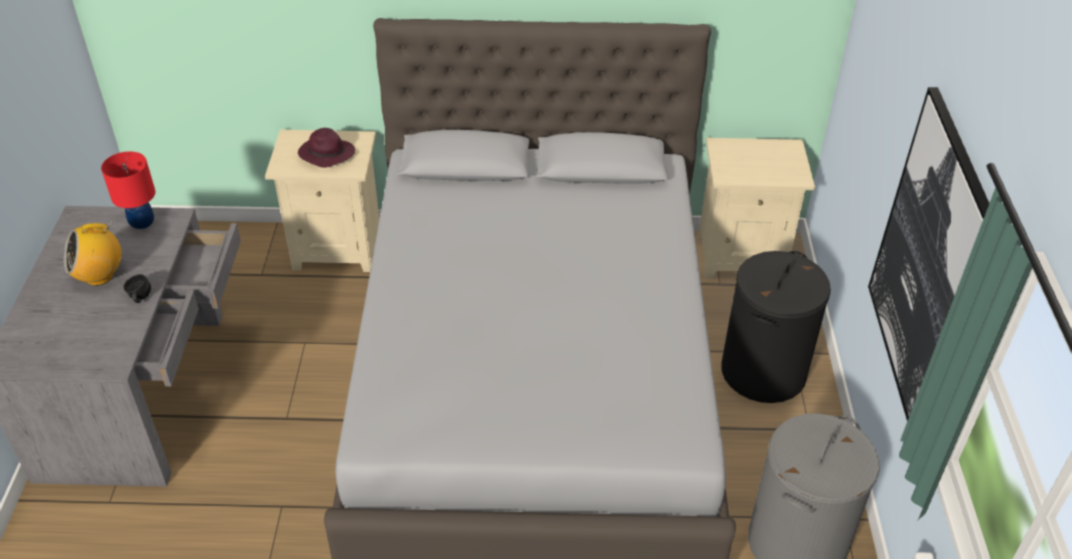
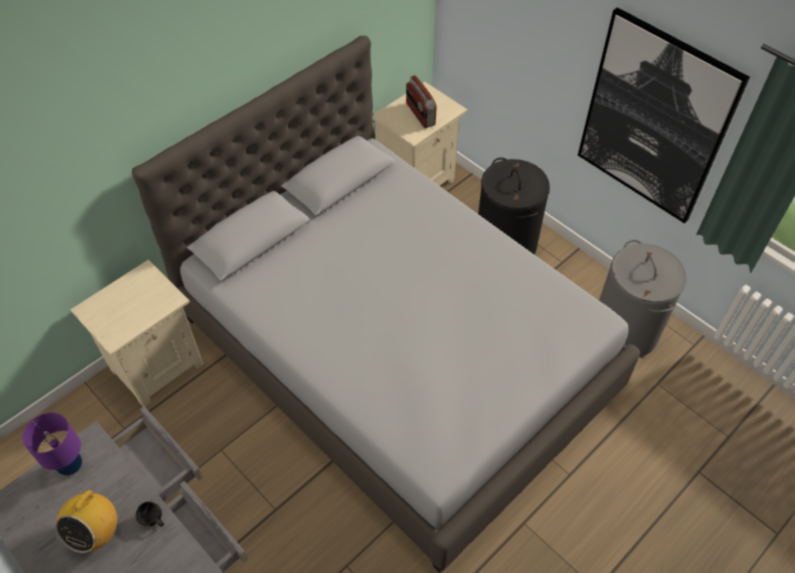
camera: 45 degrees left, 10 degrees up
red table lamp [101,152,155,229] -> purple table lamp [22,413,82,475]
purple hat [298,128,355,168] -> none
none -> radio [406,75,437,128]

